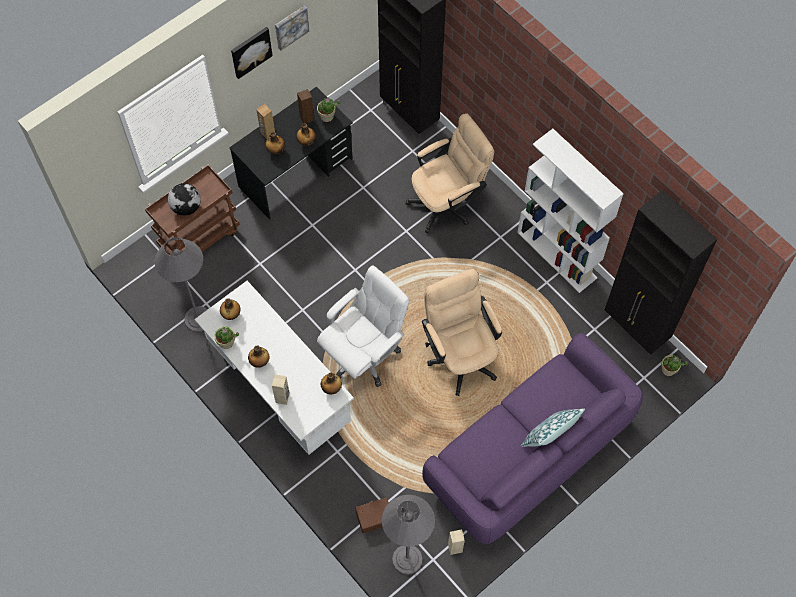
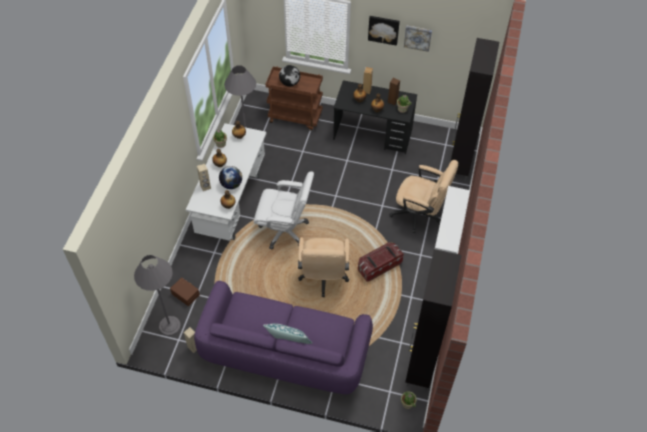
camera: 55 degrees right, 10 degrees down
beige office chair [422,269,502,396] -> beige office chair turned 150 degrees clockwise [298,237,350,297]
none -> globe [219,166,242,189]
none -> storage box [358,242,404,282]

